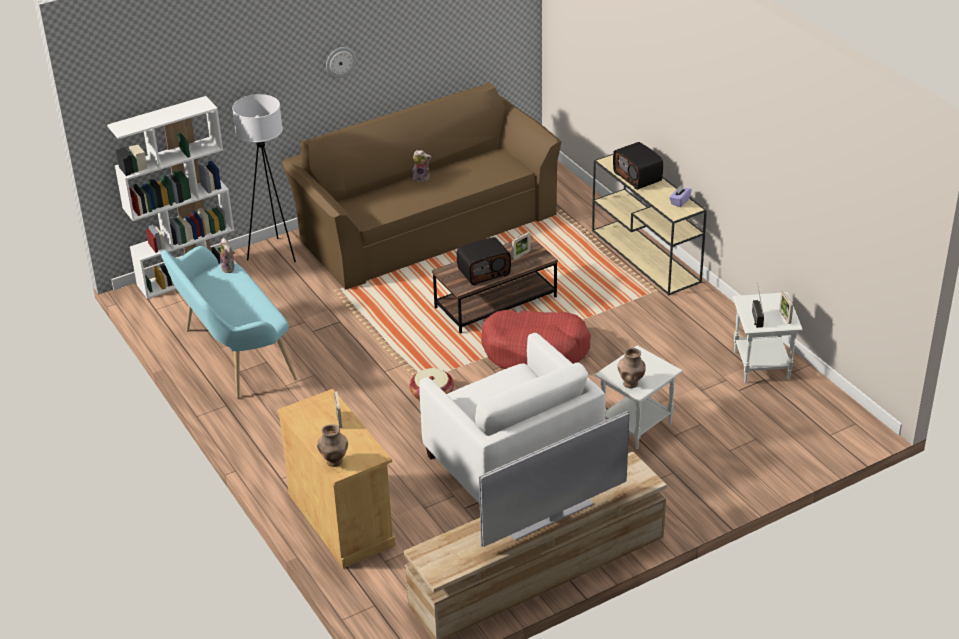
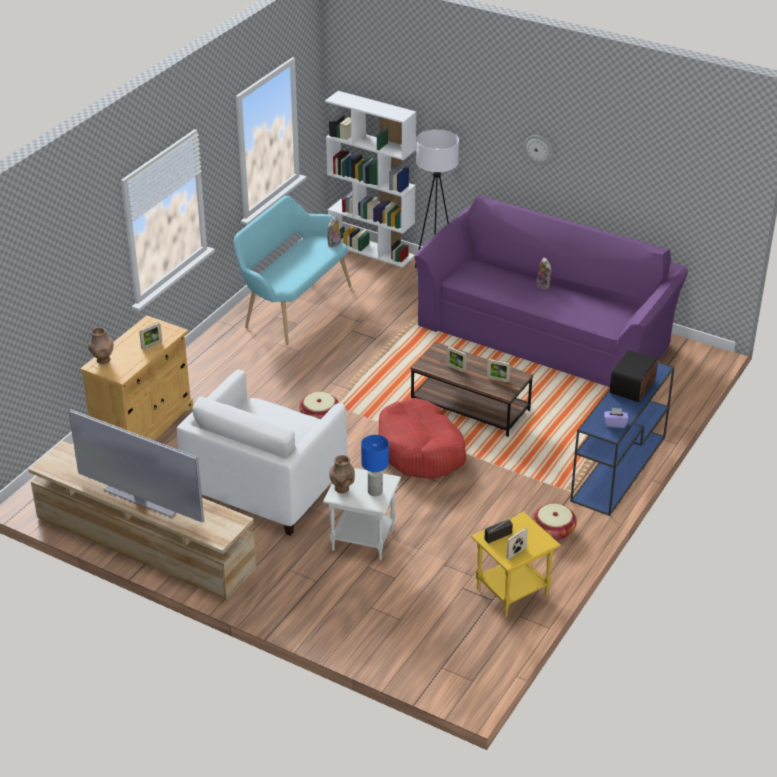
camera: 60 degrees right, 0 degrees up
brown sofa [282,82,561,290] -> purple sofa [414,196,688,387]
radio [456,237,511,285] -> picture frame [446,347,467,372]
beige console table [592,154,707,295] -> blue console table [570,362,675,516]
white side table [732,292,803,383] -> yellow side table [471,512,561,617]
none -> blue table lamp [361,435,389,496]
none -> basket [533,504,577,540]

